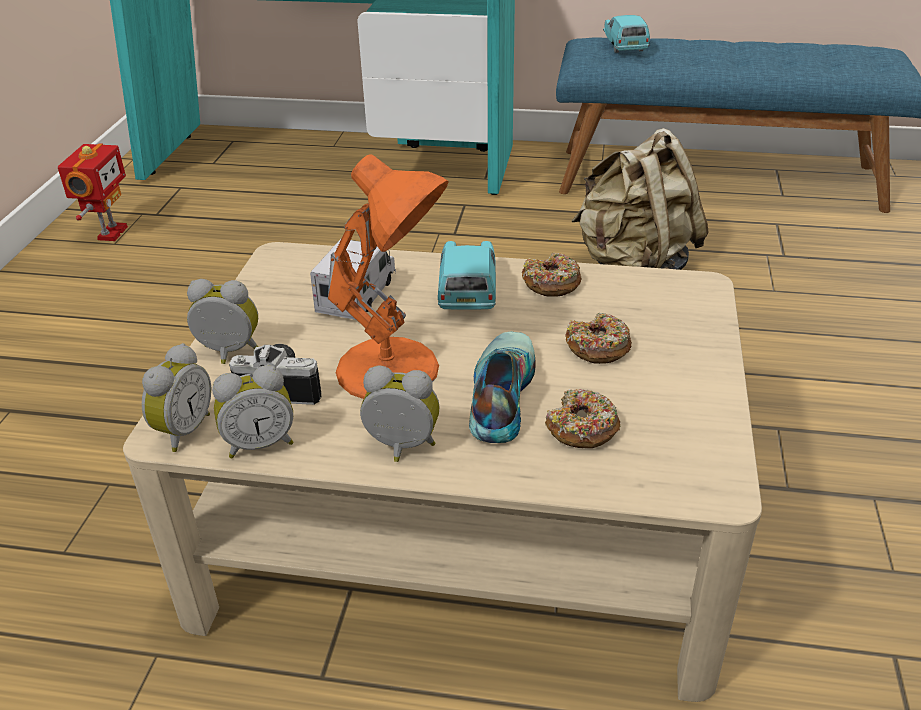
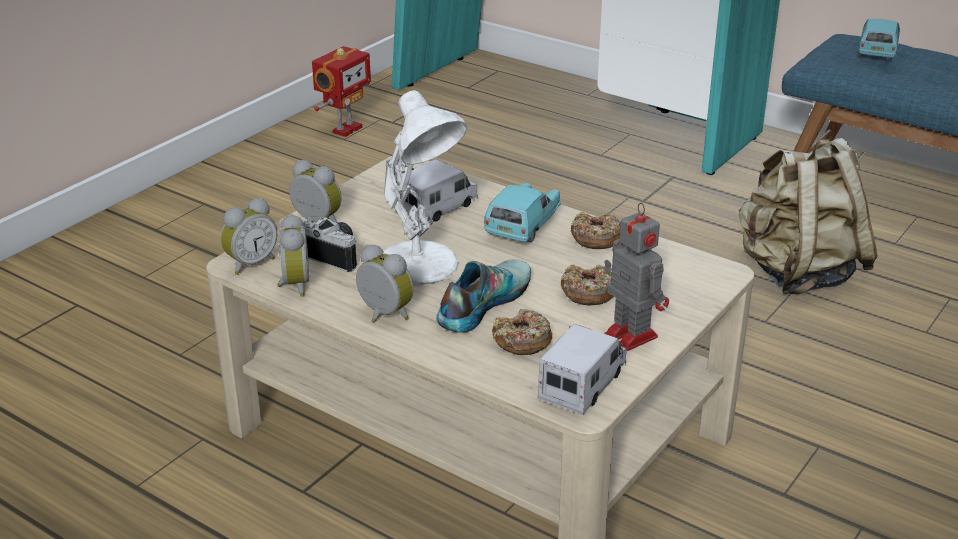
camera: 25 degrees right, 5 degrees down
alarm clock [212,365,293,458] -> alarm clock turned 105 degrees counterclockwise [277,214,309,297]
orange table lamp [328,154,449,399] -> white table lamp [384,90,468,286]
none -> toy truck [538,324,627,415]
none -> toy robot [604,202,669,351]

